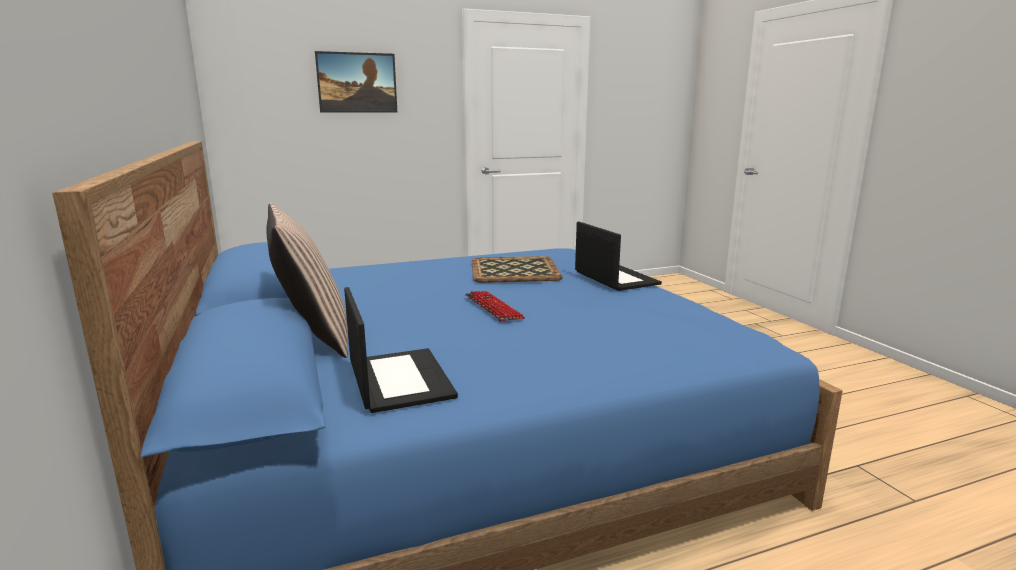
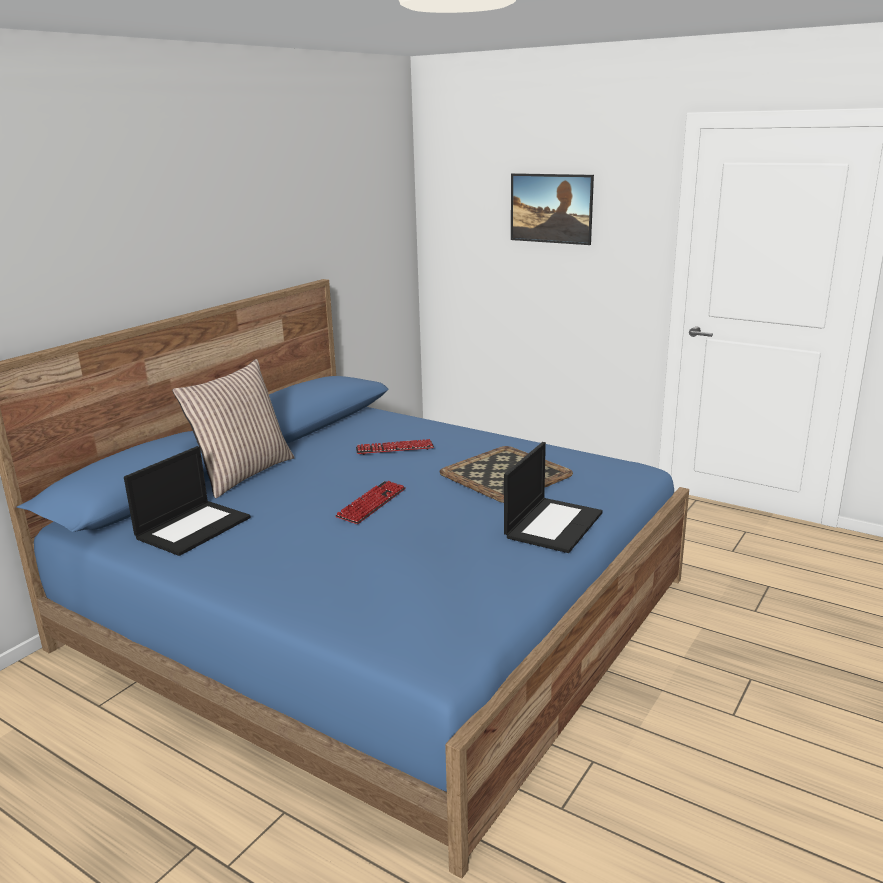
camera: 55 degrees right, 5 degrees up
none -> keyboard [356,439,434,455]

